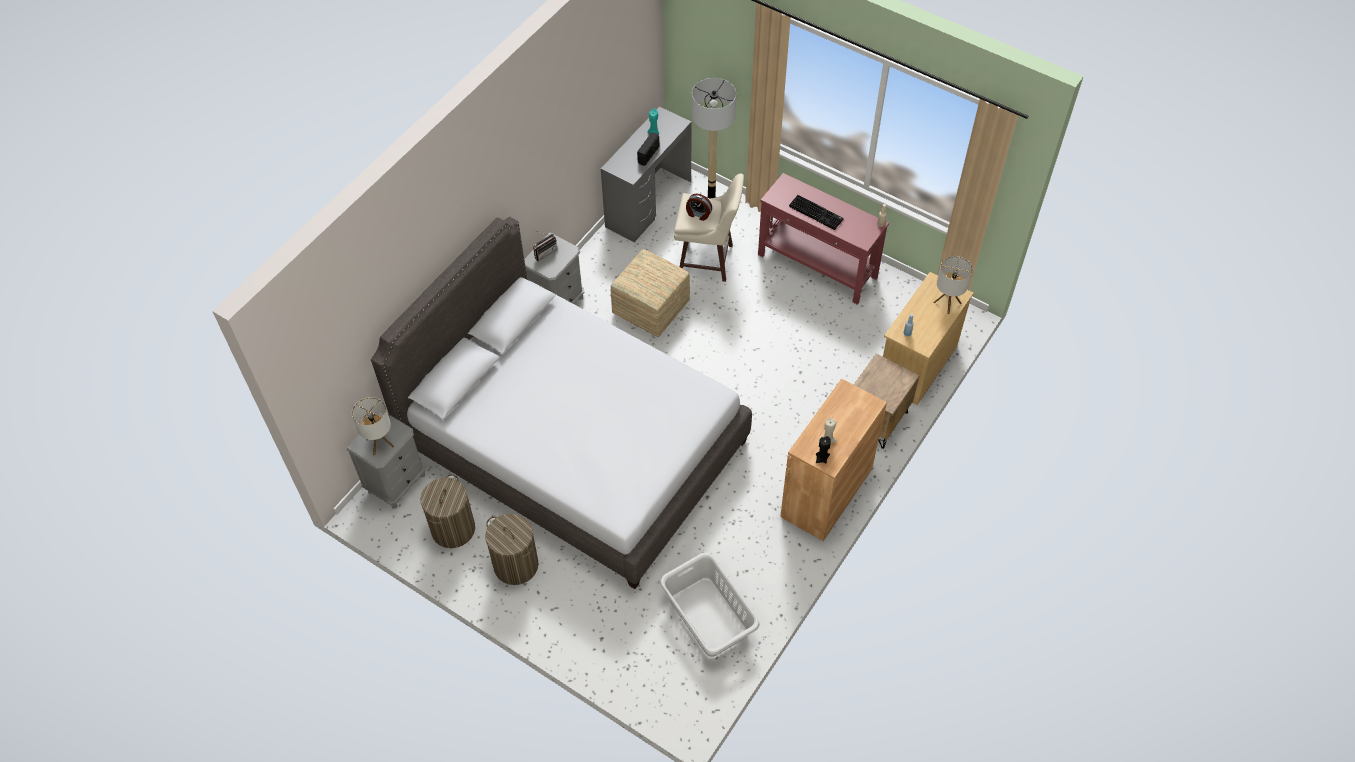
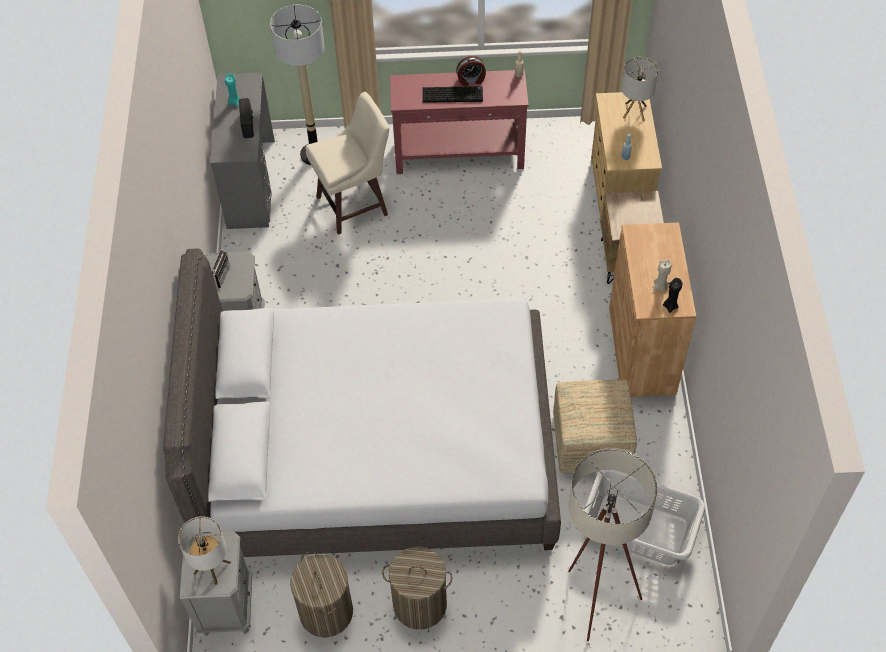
camera: 35 degrees left, 0 degrees up
ottoman [611,249,690,337] -> ottoman moved to [553,380,637,473]
alarm clock [686,193,712,221] -> alarm clock moved to [456,56,486,86]
none -> beige floor lamp [568,448,658,641]

